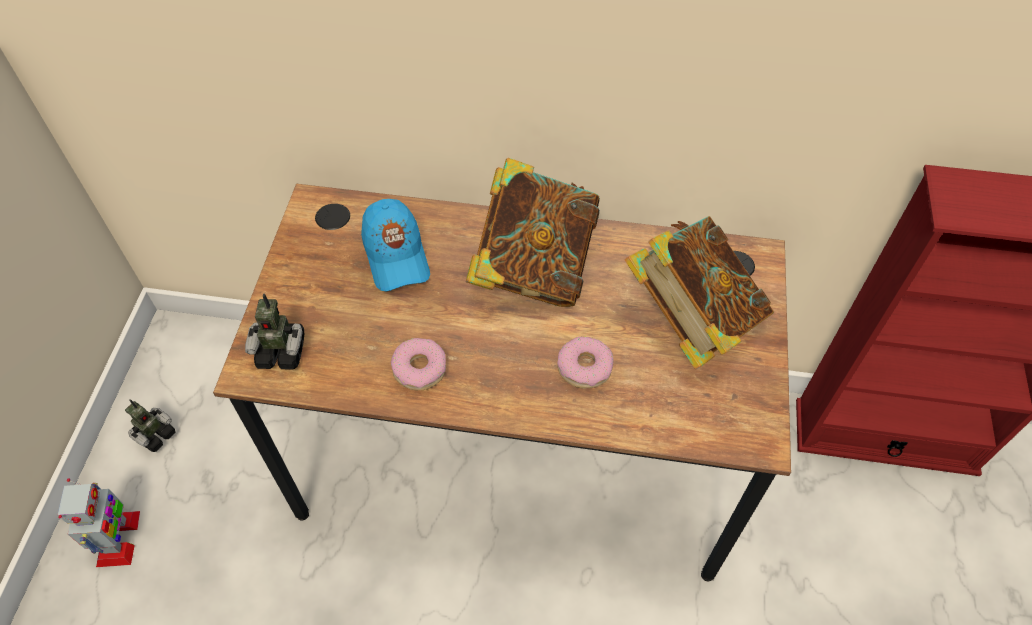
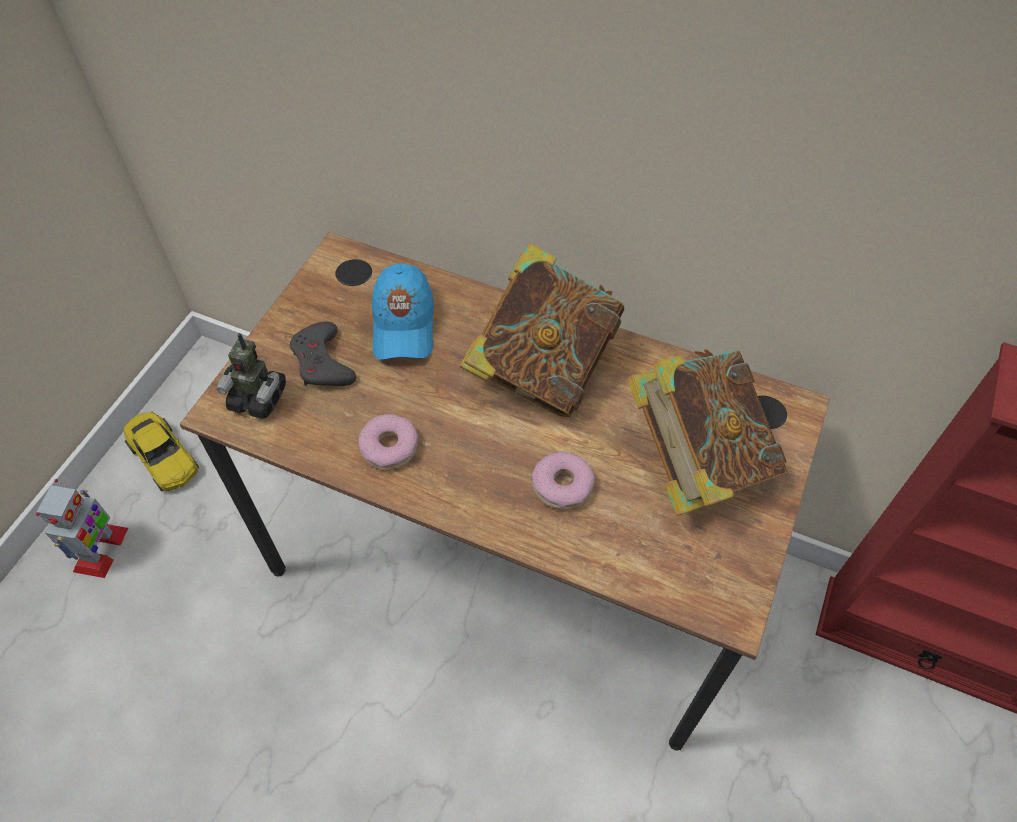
camera: 15 degrees right, 0 degrees up
toy robot [125,399,176,452] -> yellow toy car [123,412,199,492]
none -> grey game controller [290,321,356,386]

